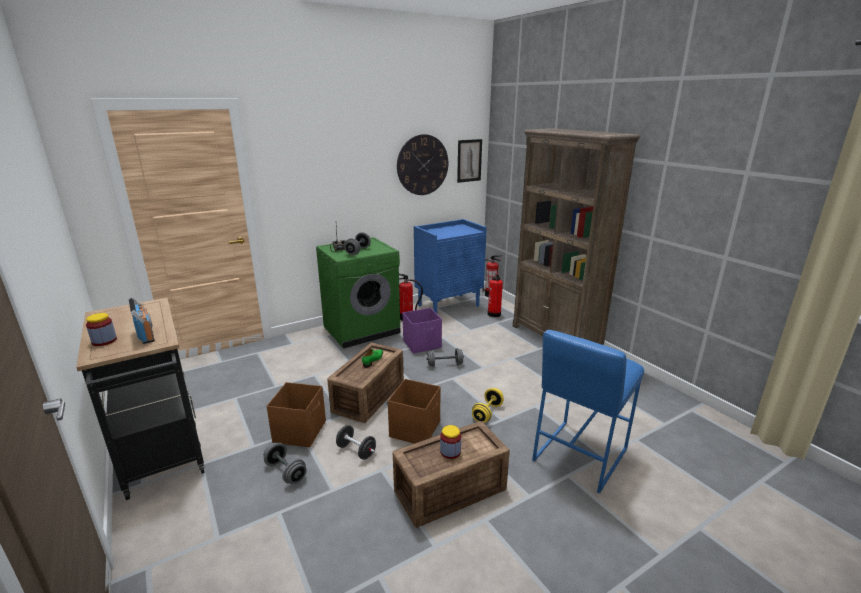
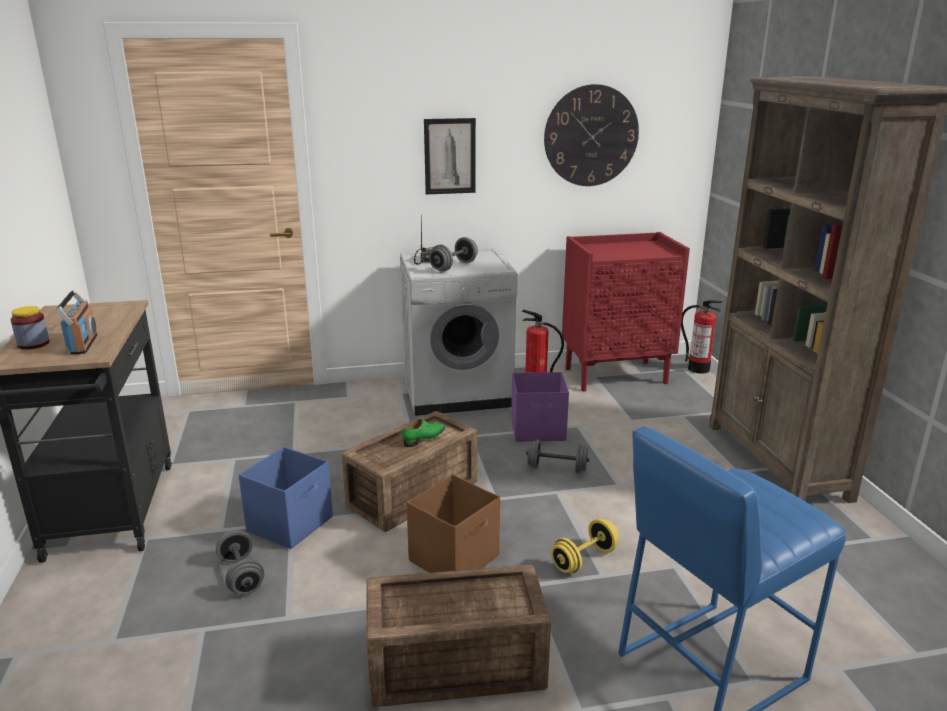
camera: 20 degrees right, 0 degrees up
brown storage box [266,382,326,447] -> blue storage box [238,447,333,549]
green washing machine [316,237,401,348] -> white washing machine [400,248,518,416]
black dumbbell [336,425,376,460] -> none
blue cabinet [414,219,487,313] -> red cabinet [562,232,690,391]
jar [440,425,461,459] -> none
picture [457,139,482,183] -> picture moved to [424,118,476,194]
fire extinguisher [488,273,503,317] -> none

